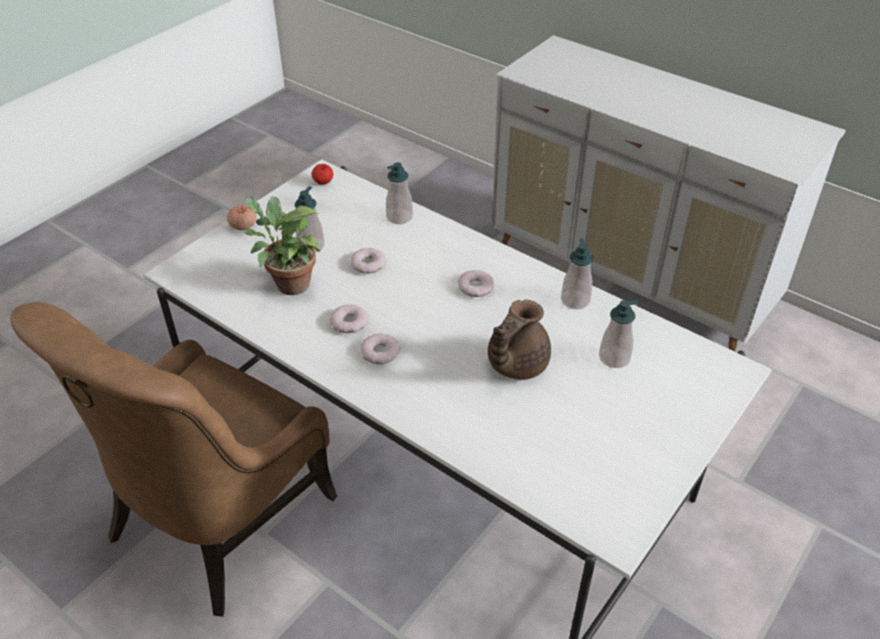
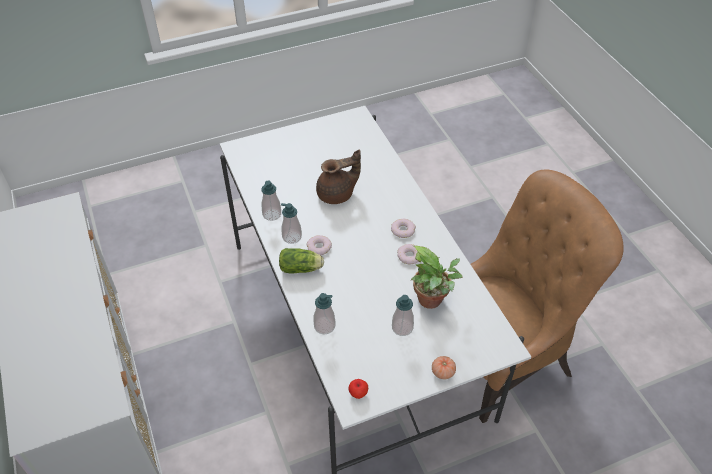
camera: 150 degrees left, 5 degrees up
donut [350,248,386,274] -> none
soap dispenser [599,300,638,368] -> soap dispenser moved to [281,203,302,244]
none -> lettuce [279,248,324,273]

